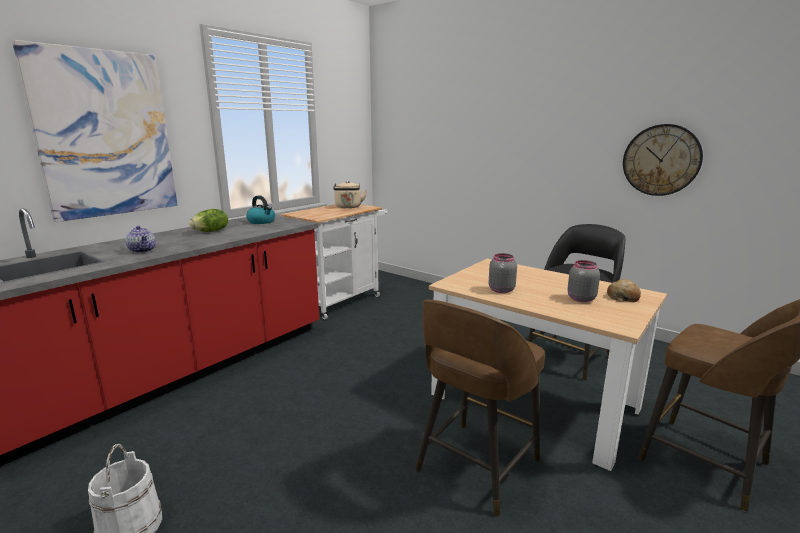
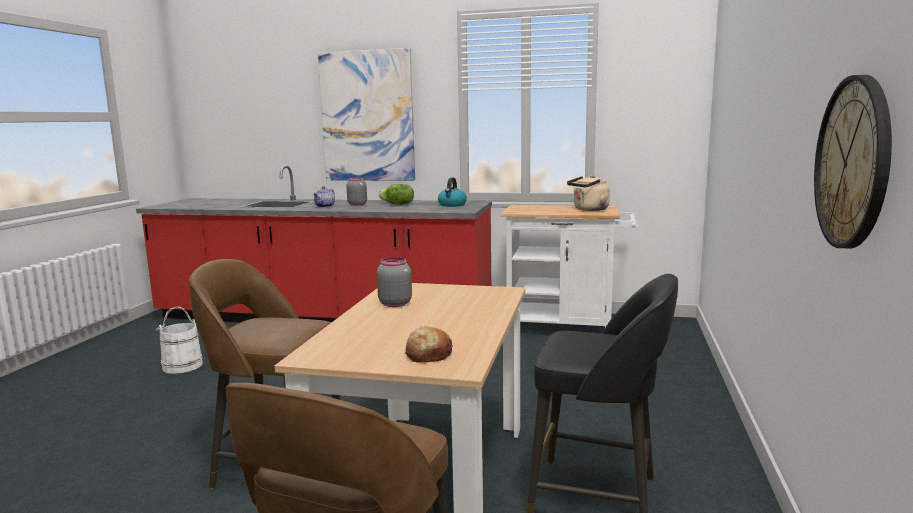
camera: 65 degrees right, 5 degrees down
grey jar [567,260,600,302] -> grey jar moved to [346,177,367,206]

